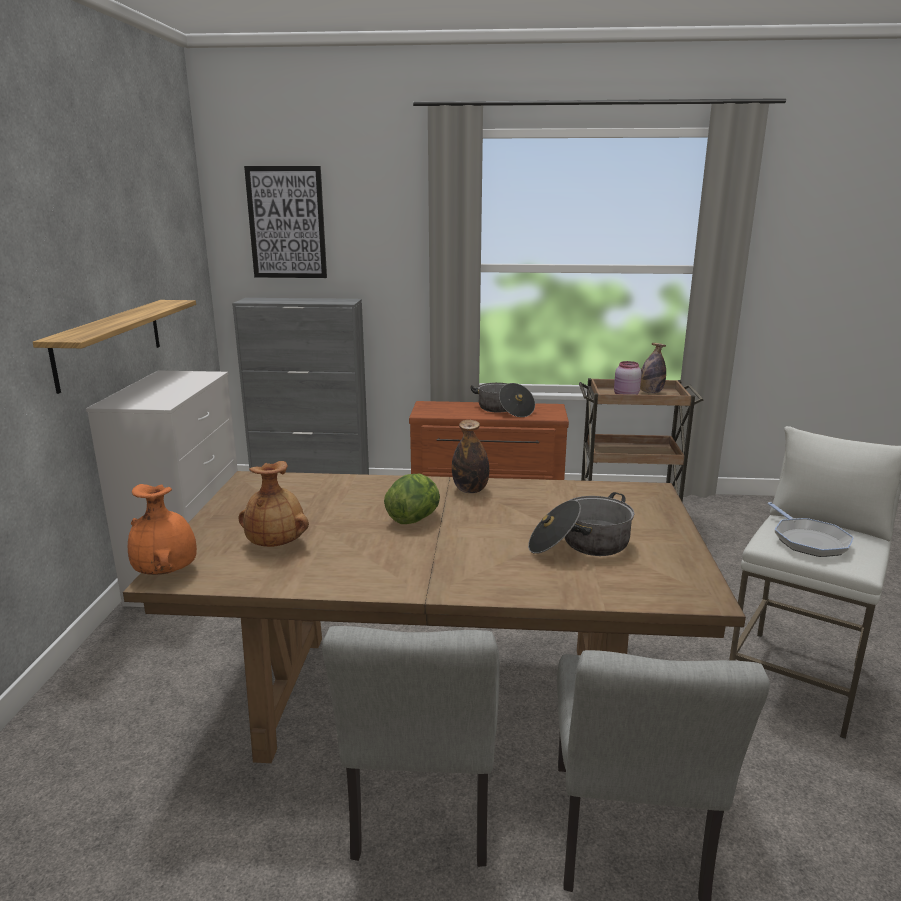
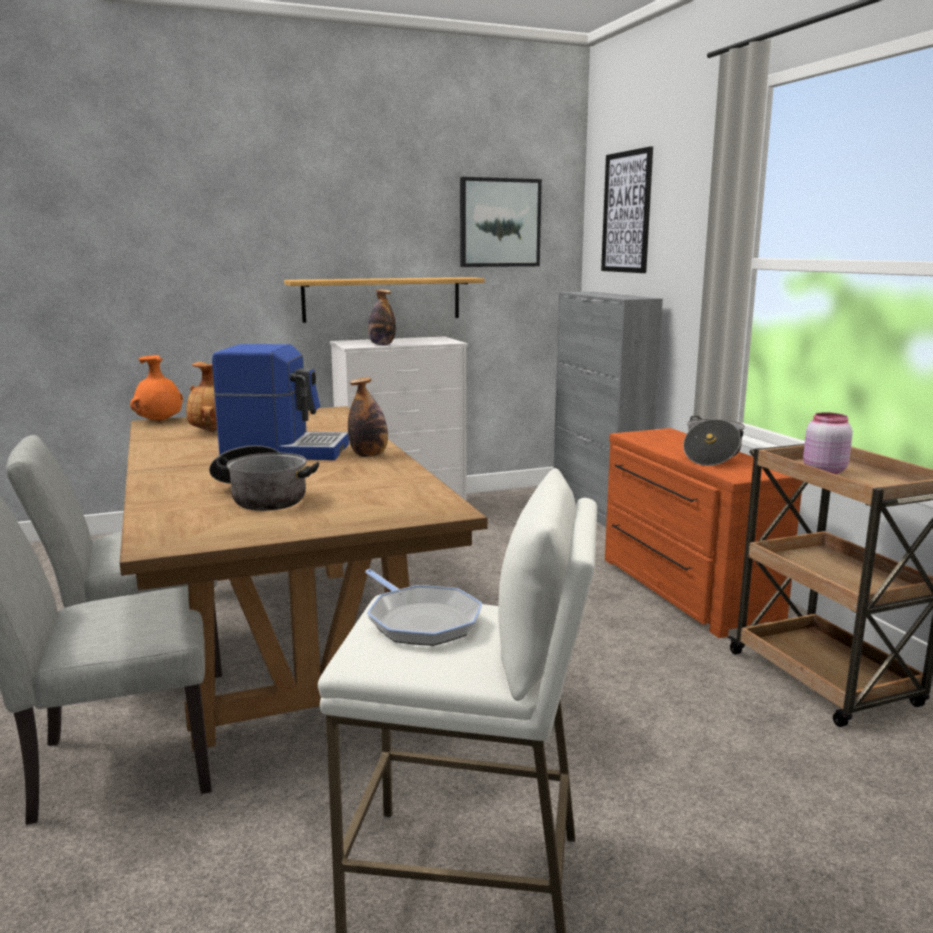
camera: 65 degrees right, 5 degrees down
lettuce [384,473,440,524] -> coffee machine [212,344,349,460]
bottle [640,343,666,394] -> bottle moved to [368,289,396,345]
frying pan [768,502,854,557] -> frying pan turned 90 degrees counterclockwise [365,569,482,646]
none -> picture [460,177,542,267]

